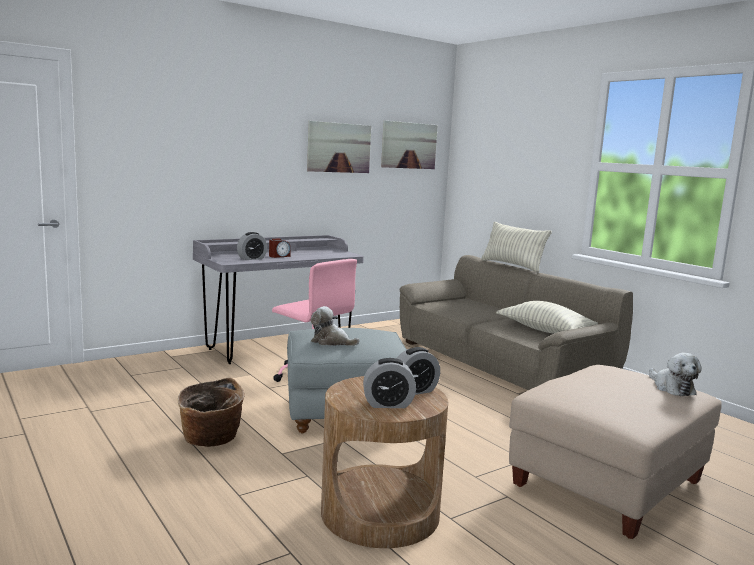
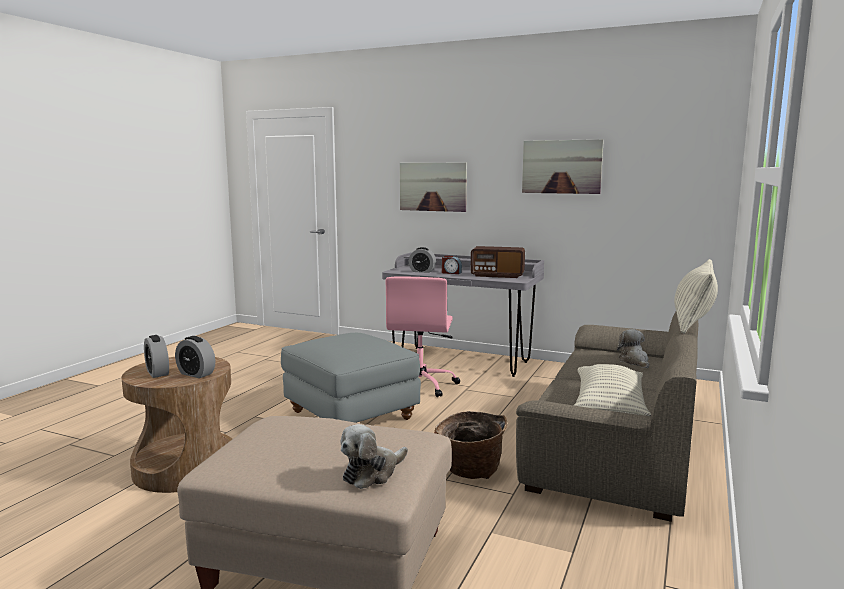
camera: 60 degrees right, 0 degrees up
basket [178,377,245,447] -> basket moved to [434,411,507,479]
plush toy [311,306,359,346] -> plush toy moved to [617,329,649,368]
picture [381,120,438,169] -> picture moved to [400,163,467,212]
none -> radio [471,246,525,278]

